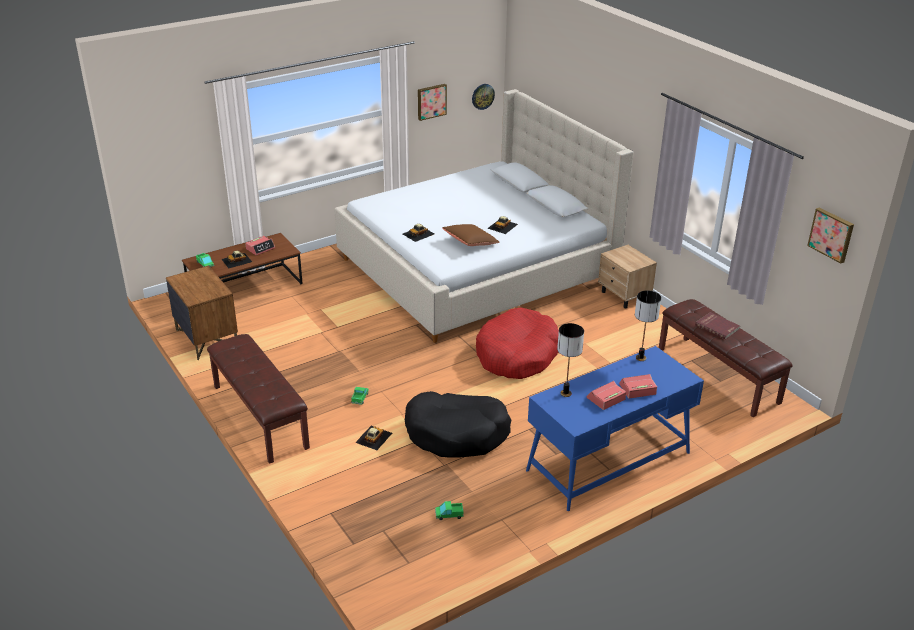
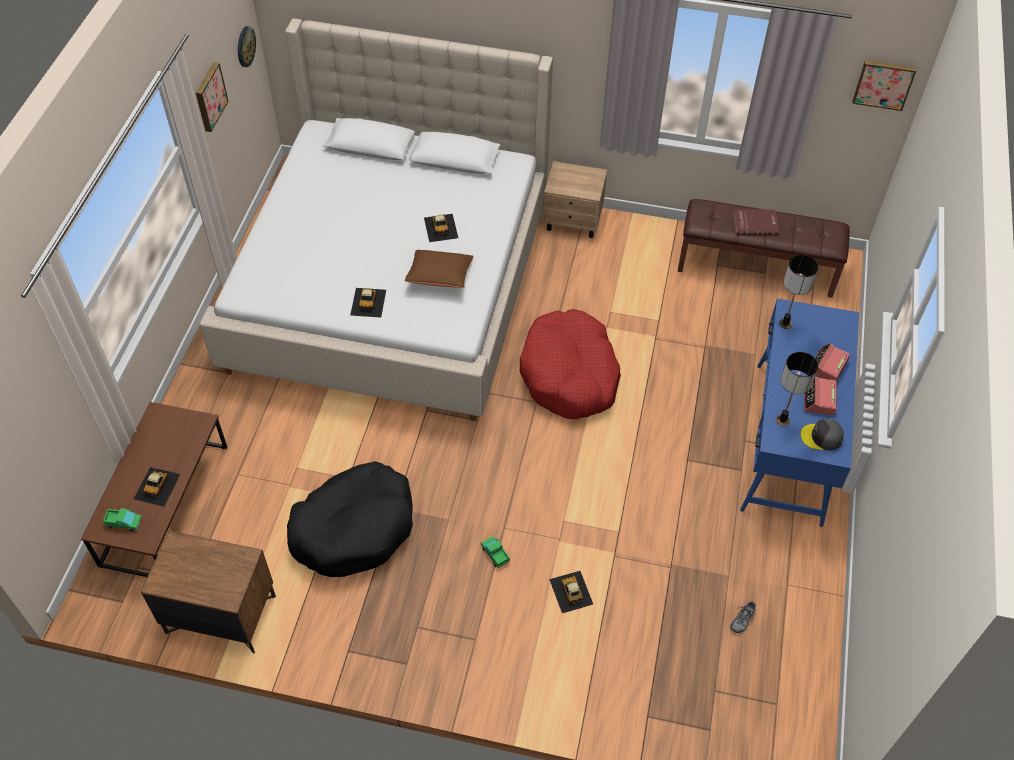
camera: 45 degrees left, 20 degrees up
brown bench [207,334,310,464] -> none
alarm clock [245,236,275,256] -> none
black dog bed [405,391,511,458] -> black dog bed moved to [287,461,413,577]
toy truck [435,501,464,520] -> shoe [730,601,756,633]
none -> grey cap [800,419,844,451]

